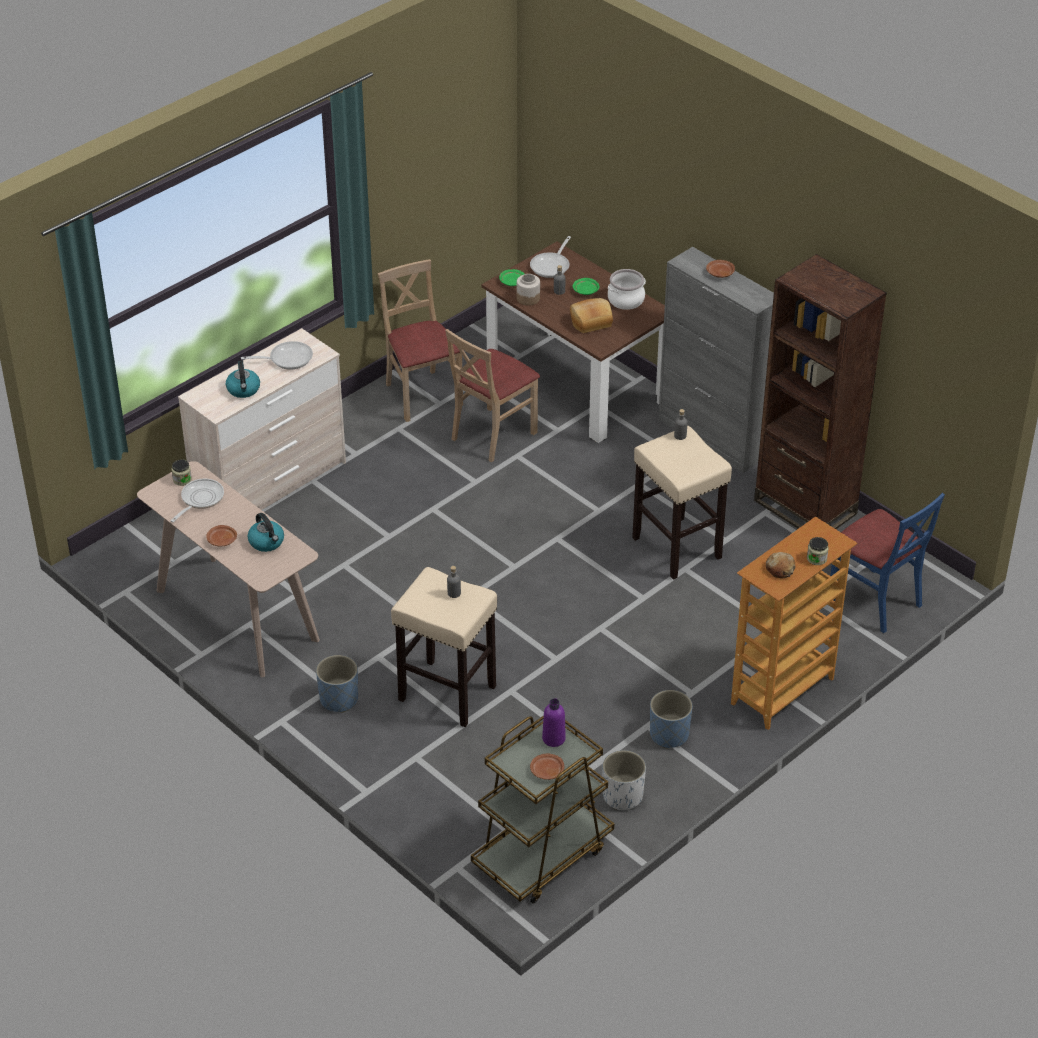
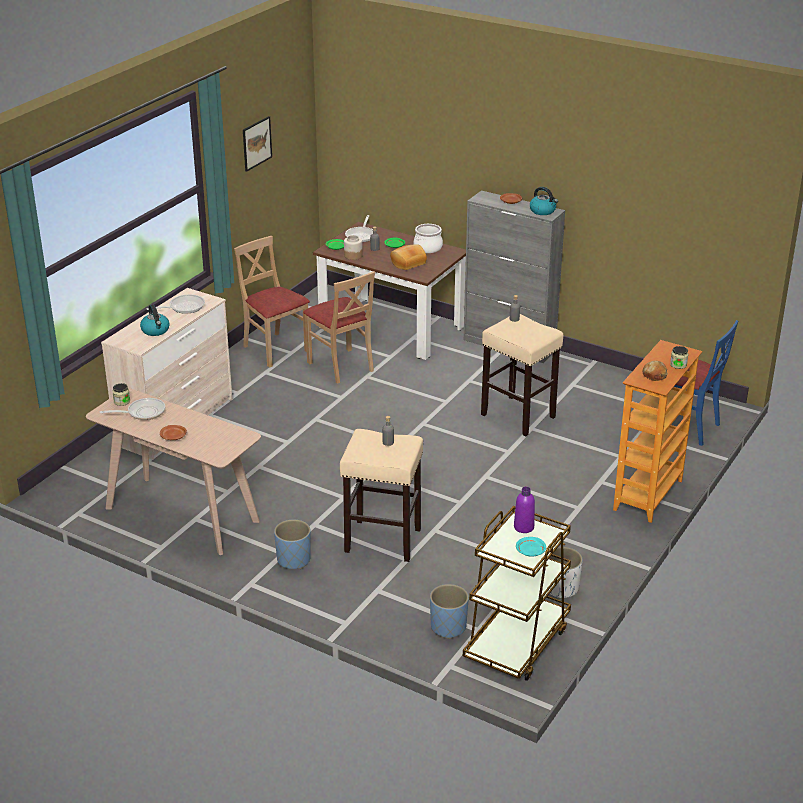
camera: 15 degrees left, 10 degrees down
frying pan [171,479,224,522] -> frying pan turned 60 degrees clockwise [100,398,165,420]
kettle [248,513,284,552] -> kettle moved to [530,187,558,215]
beige chair [445,329,540,462] -> beige chair turned 60 degrees counterclockwise [303,271,375,384]
brown plate [530,754,564,780] -> turquoise plate [516,537,546,557]
blue planter [650,690,692,749] -> blue planter moved to [430,584,469,639]
brown bookcase [754,254,887,529] -> none
none -> picture [243,116,272,171]

